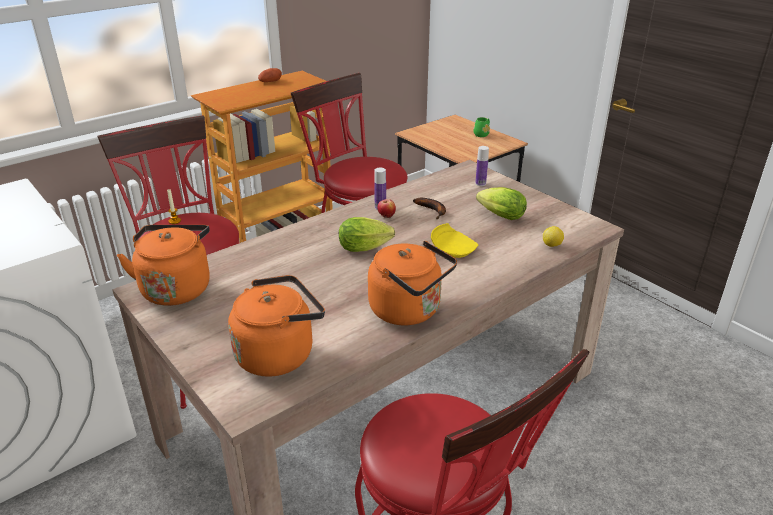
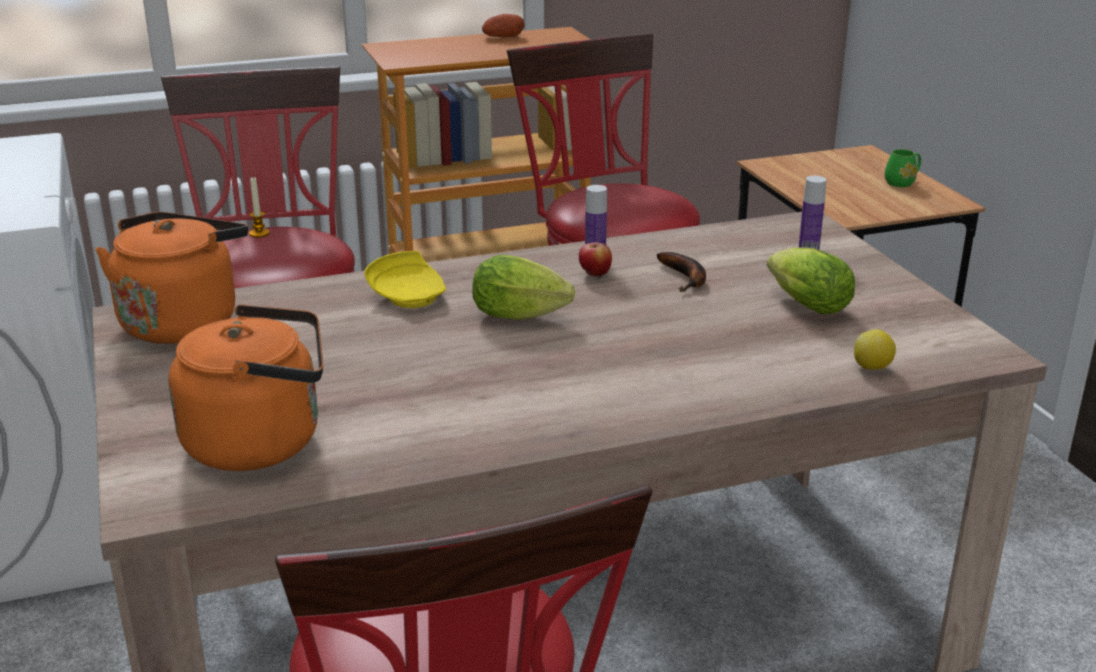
camera: 20 degrees right, 5 degrees down
orange kettle [368,241,457,325] -> none
yellow plate [431,223,478,258] -> yellow plate moved to [364,251,446,308]

